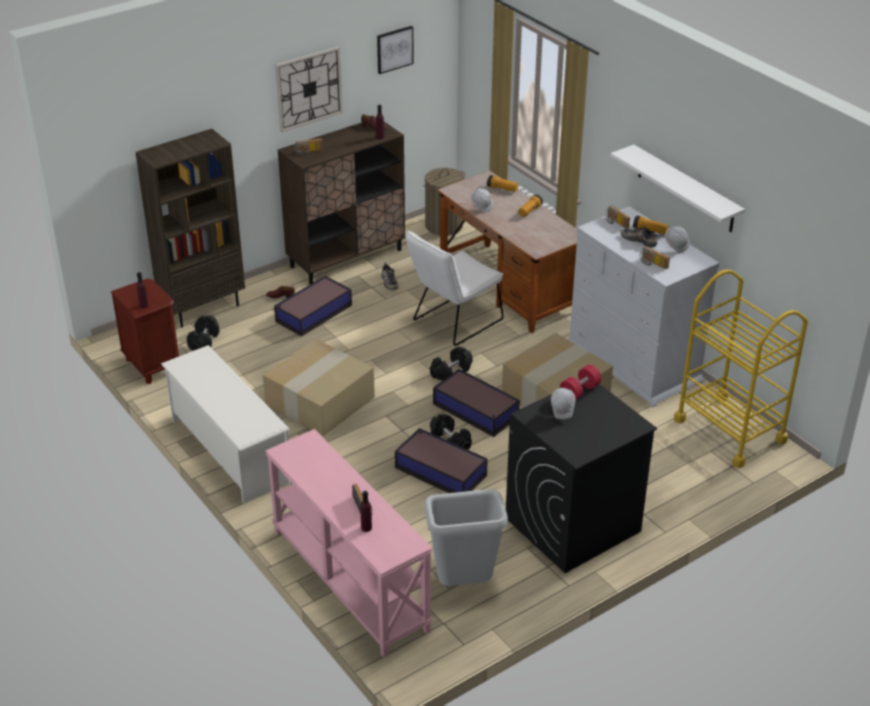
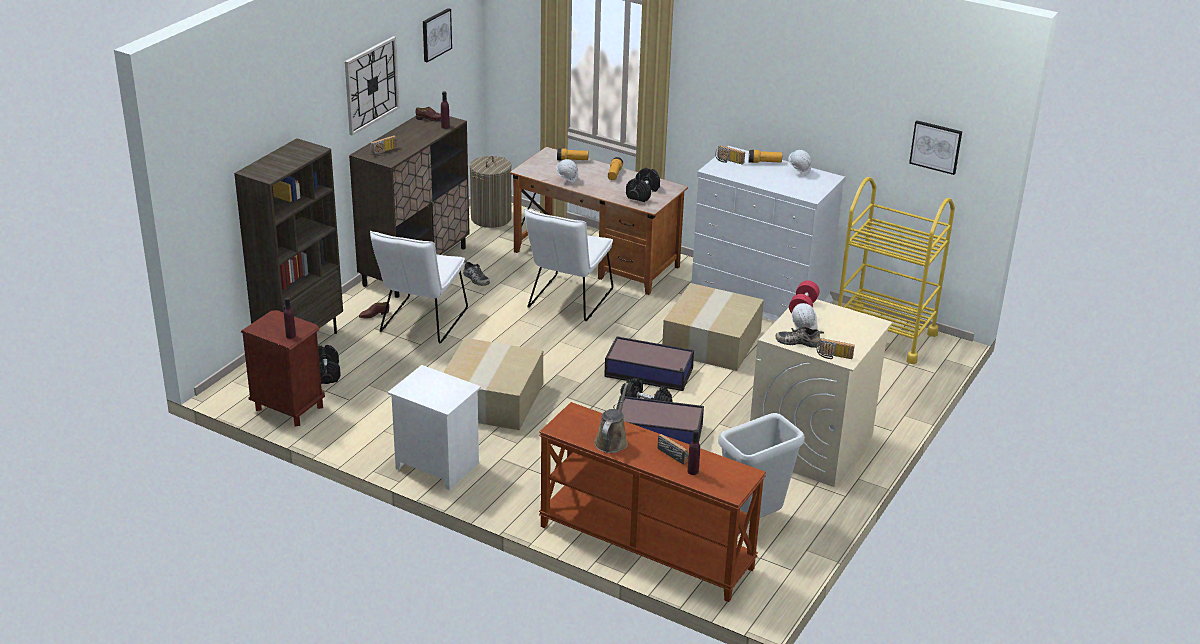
camera: 25 degrees left, 5 degrees down
white shoe rack [161,345,292,503] -> white nightstand [388,365,481,491]
pink console table [266,429,433,657] -> brown console table [539,402,766,602]
storage box [274,276,352,337] -> white chair [370,231,468,343]
black dumbbell [430,347,473,381] -> black dumbbell moved to [626,167,660,202]
black washing machine [506,384,657,573] -> beige washing machine [750,299,892,487]
white shelf [610,145,745,232] -> none
shoe [621,227,659,247] -> shoe moved to [775,327,824,348]
radio [640,246,670,269] -> radio moved to [817,338,855,359]
none -> brown watering can [594,383,628,453]
none -> picture [909,120,962,175]

